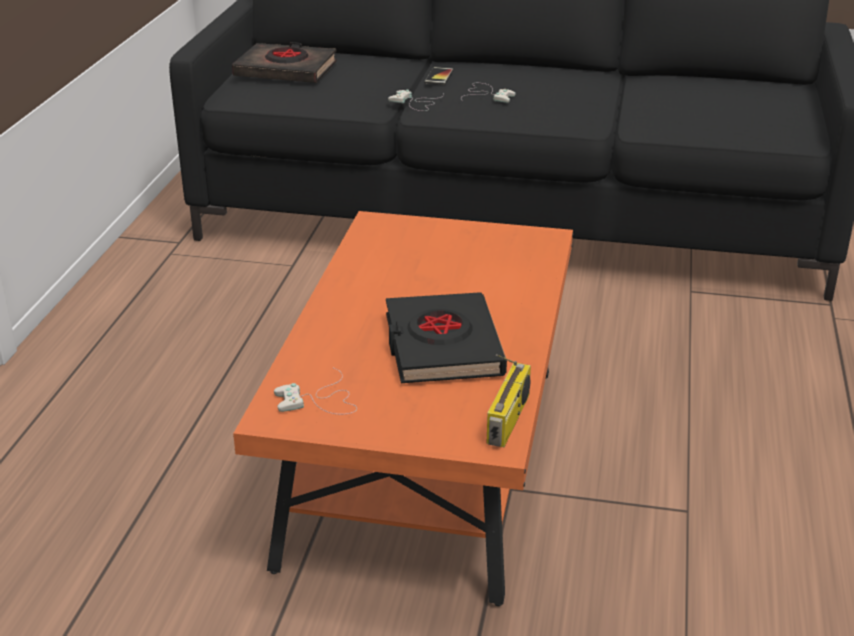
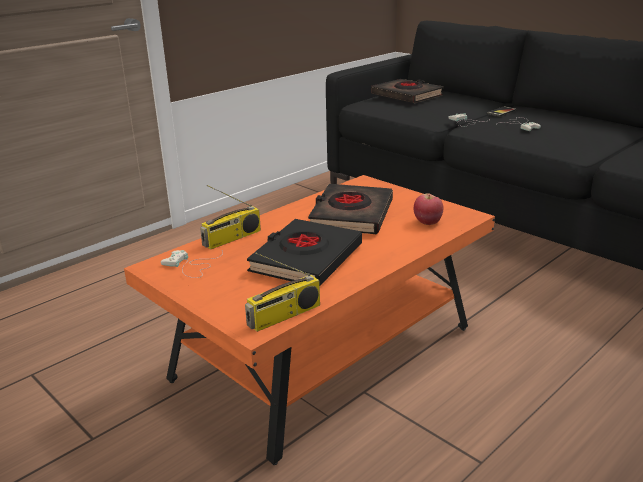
camera: 35 degrees right, 5 degrees down
none -> radio [200,185,261,249]
none -> black book [308,184,393,234]
none -> apple [414,193,444,225]

